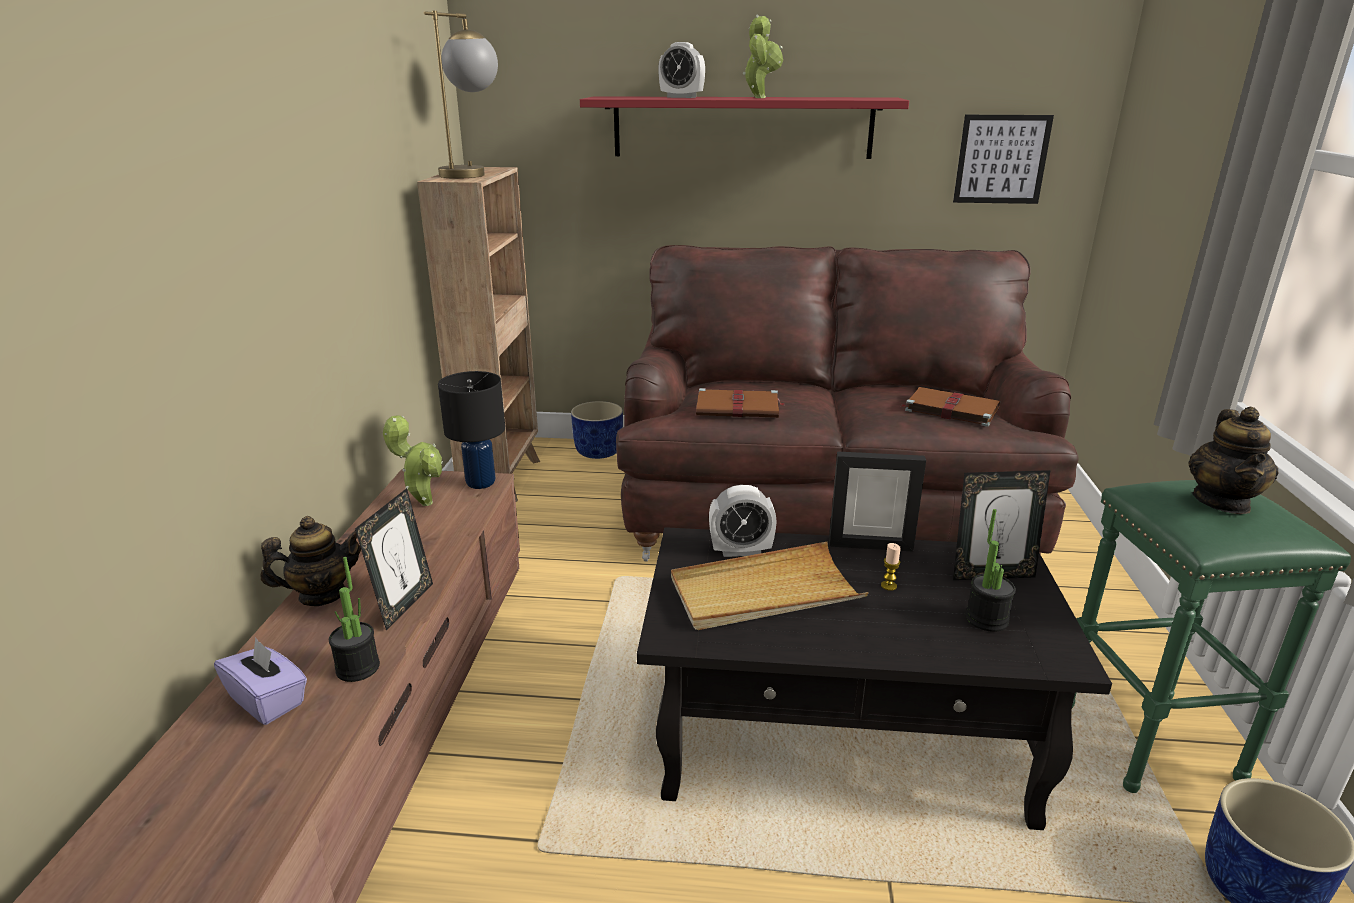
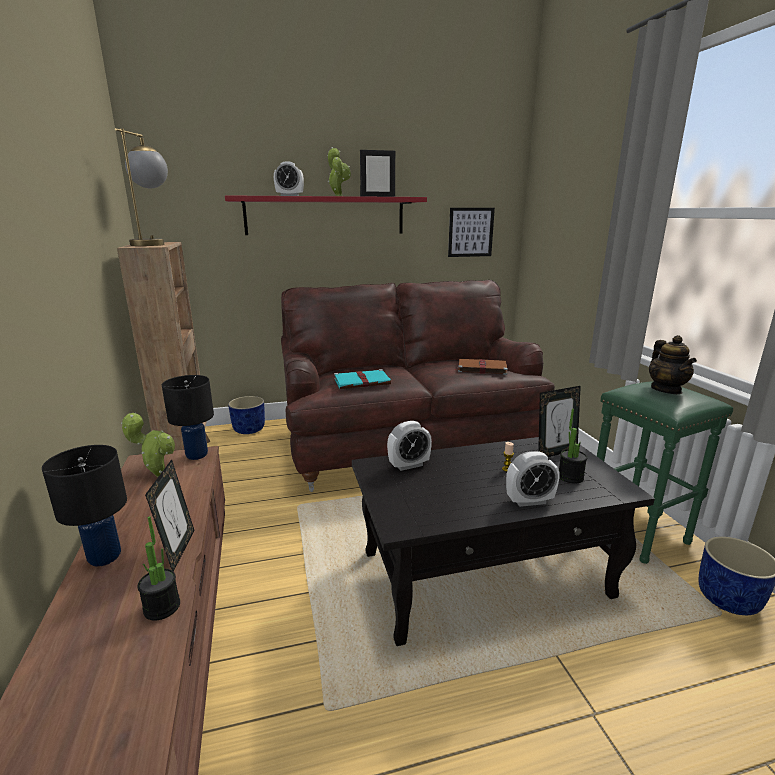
camera: 20 degrees left, 5 degrees down
purple tissue box [214,637,307,725] -> none
teapot [261,516,361,606] -> black table lamp [42,445,127,567]
beige tray [671,542,868,630] -> none
brown book [696,388,784,418] -> turquoise book [334,369,391,389]
picture frame [829,451,926,552] -> picture frame moved to [360,150,395,197]
none -> alarm clock [506,451,559,507]

